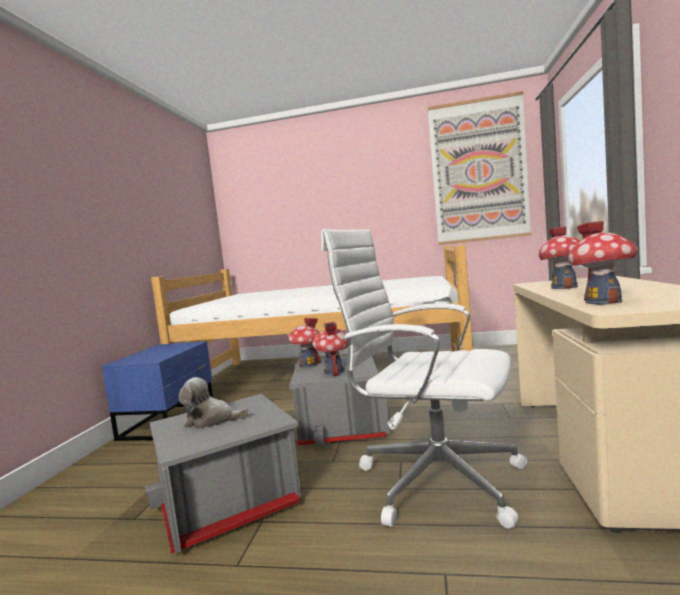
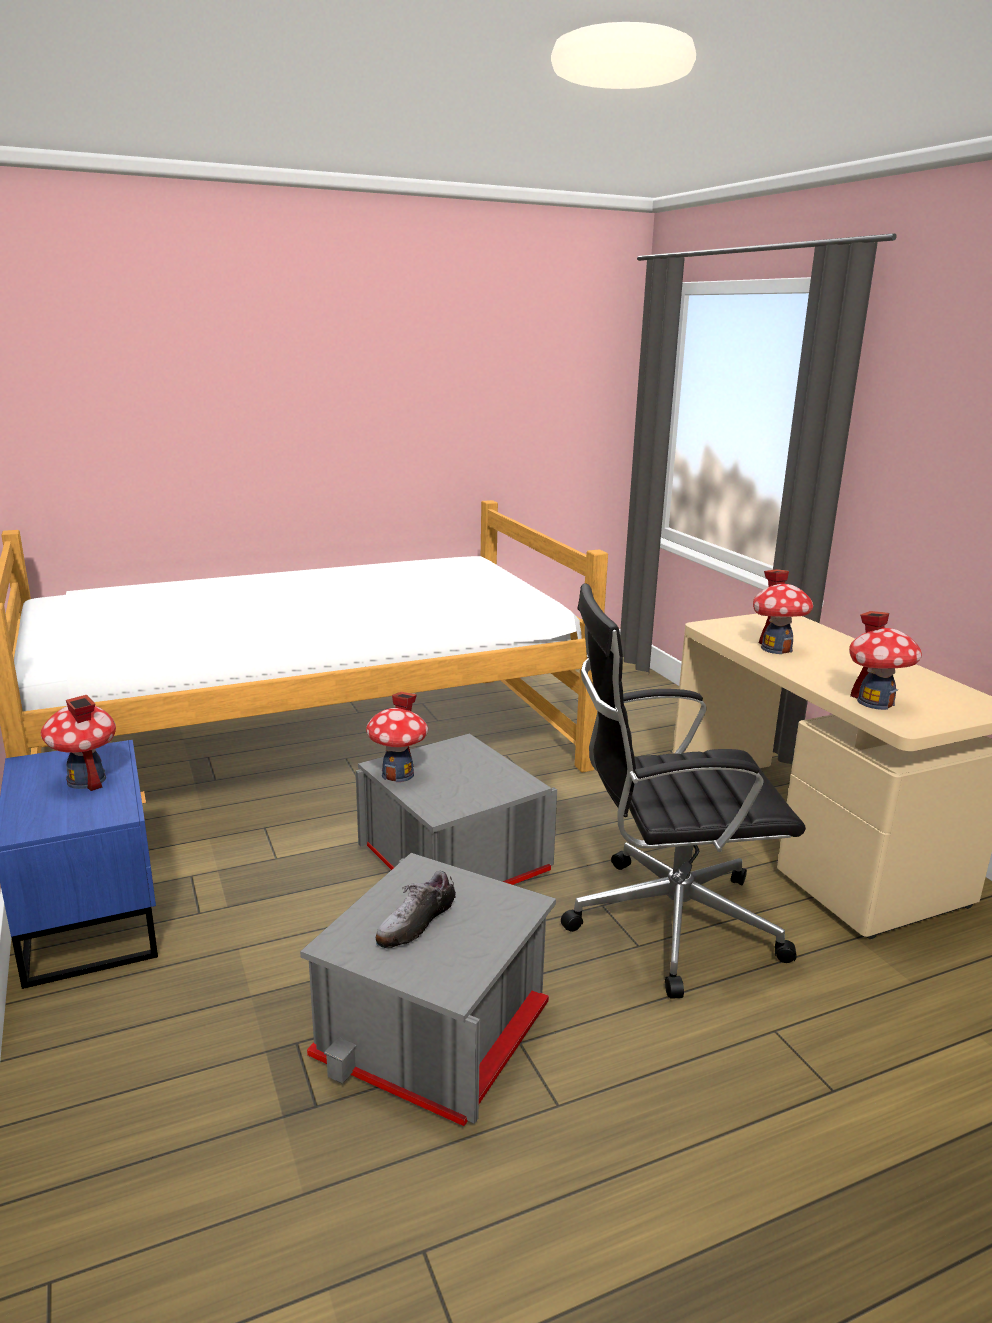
camera: 35 degrees left, 15 degrees up
plush toy [179,377,248,429] -> shoe [376,871,456,948]
toy house [312,322,348,376] -> toy house moved to [41,695,116,791]
white office chair [321,229,527,529] -> black office chair [561,583,806,999]
picture [428,91,531,245] -> none

